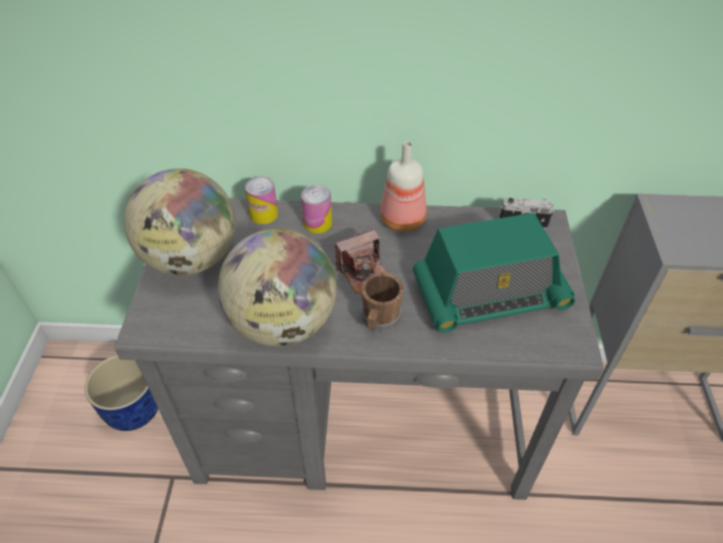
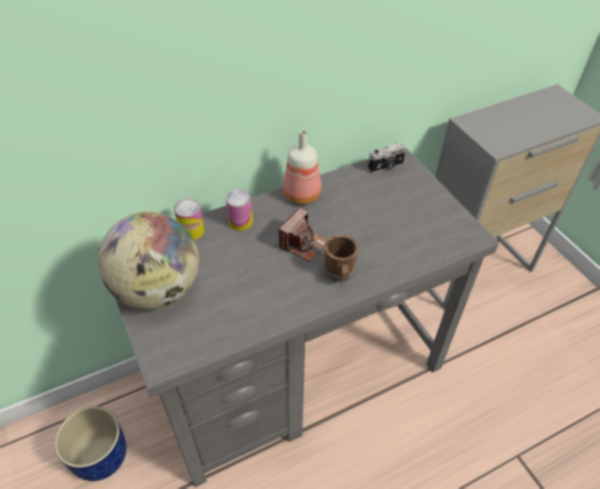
camera: 30 degrees left, 0 degrees up
globe [218,229,337,346] -> none
radio [413,213,575,333] -> none

